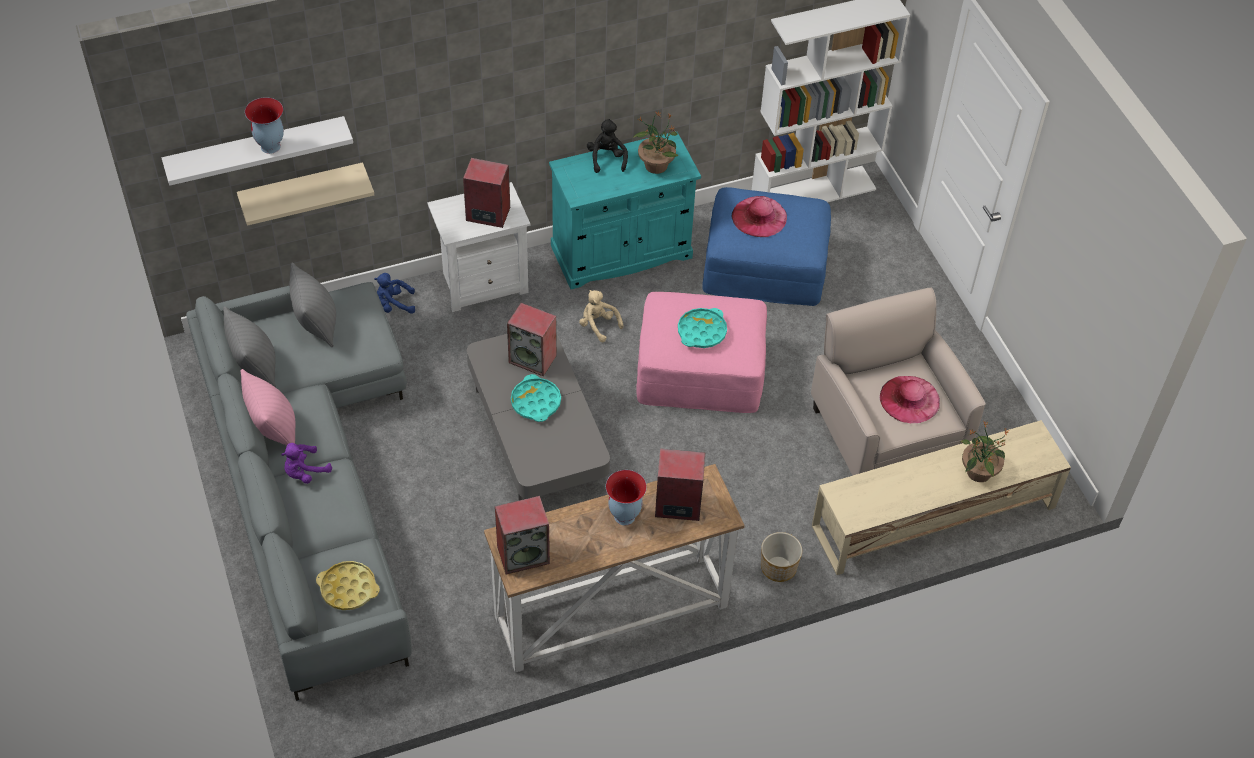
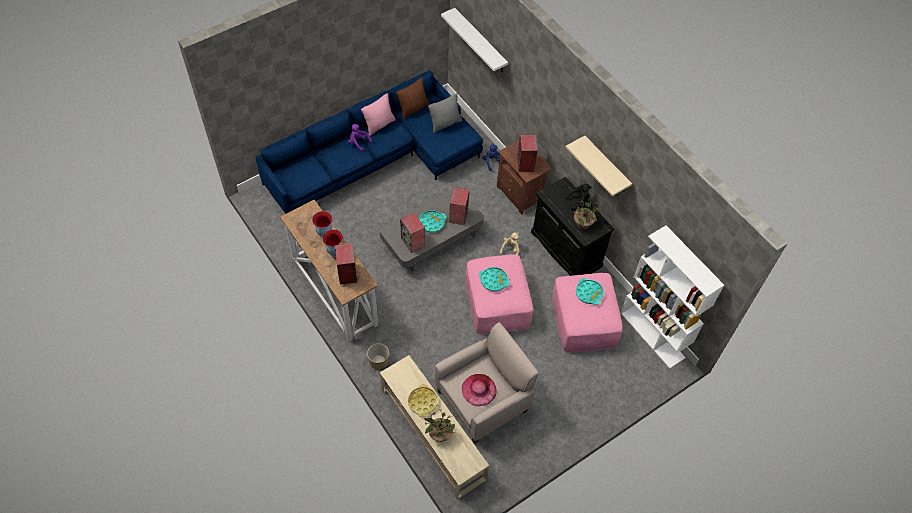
camera: 75 degrees right, 5 degrees up
grey sofa [186,282,412,701] -> blue sofa [255,70,483,214]
grey pillow [223,306,276,387] -> brown pillow [396,78,429,119]
beige shelf [237,162,374,226] -> beige shelf moved to [565,136,632,196]
vase [245,97,284,154] -> vase moved to [312,211,333,238]
yellow tray [316,561,380,610] -> yellow tray moved to [408,384,438,417]
white nightstand [427,182,530,312] -> brown nightstand [497,140,553,215]
speaker [495,496,550,575] -> speaker moved to [400,213,425,253]
turquoise cabinet [549,131,701,289] -> black cabinet [531,177,614,276]
blue ottoman [702,187,831,306] -> pink ottoman [552,273,623,352]
pink hat [732,196,787,237] -> turquoise tray [576,278,604,305]

